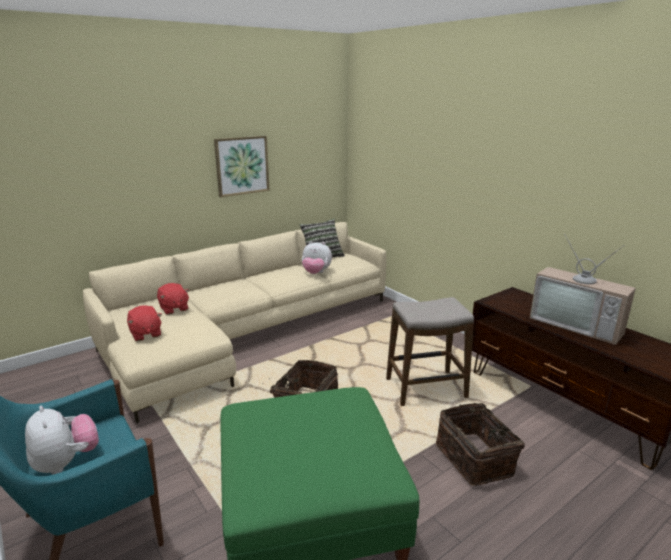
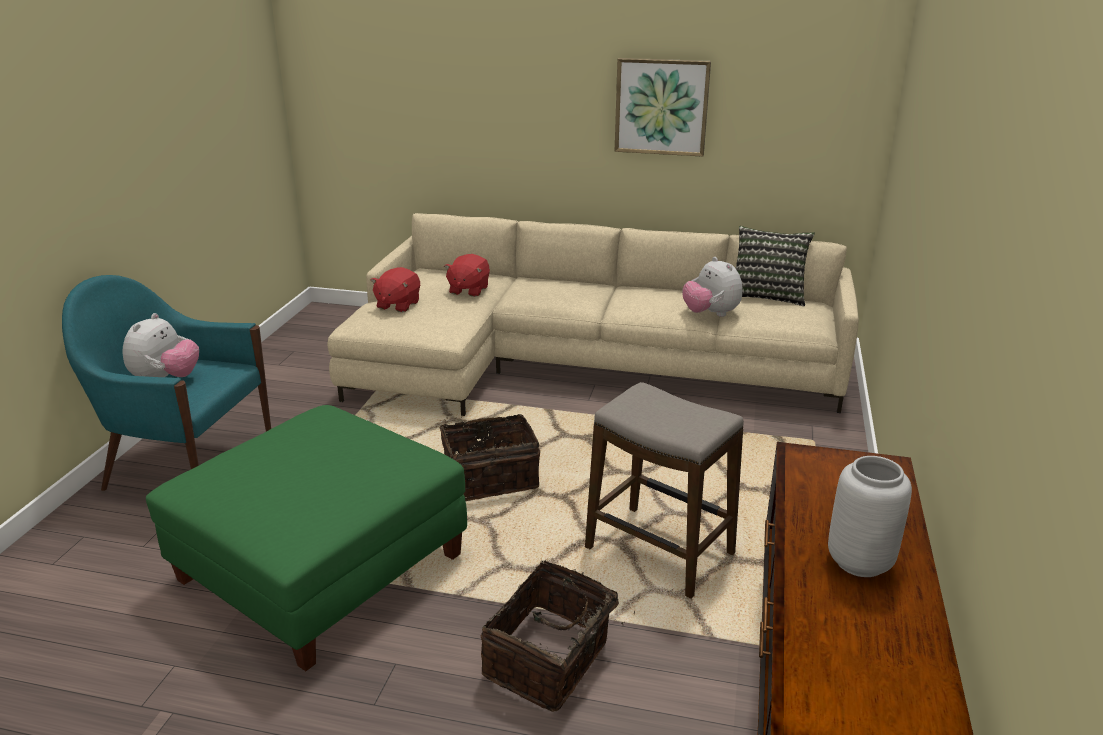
camera: 50 degrees right, 5 degrees up
television [530,234,636,345] -> grey vase [828,456,912,577]

